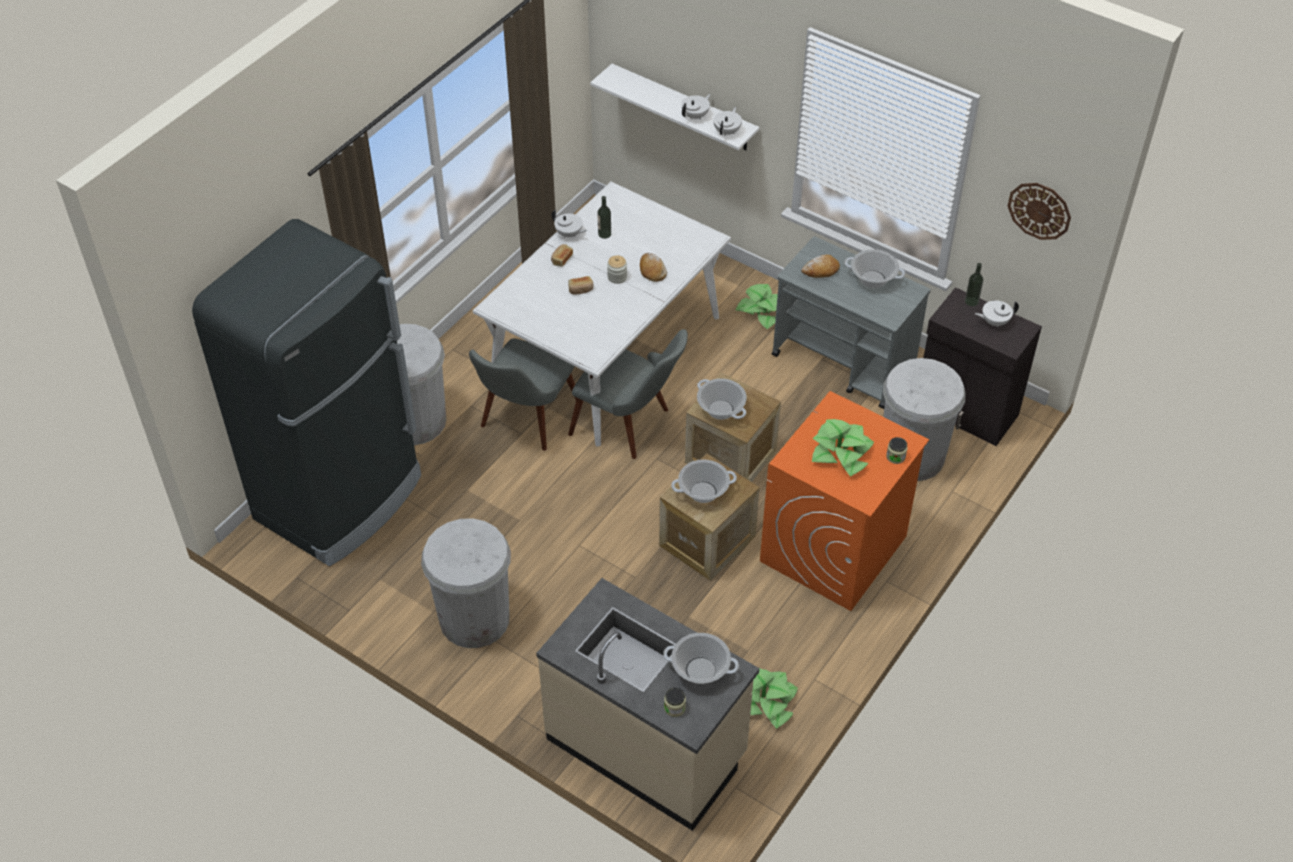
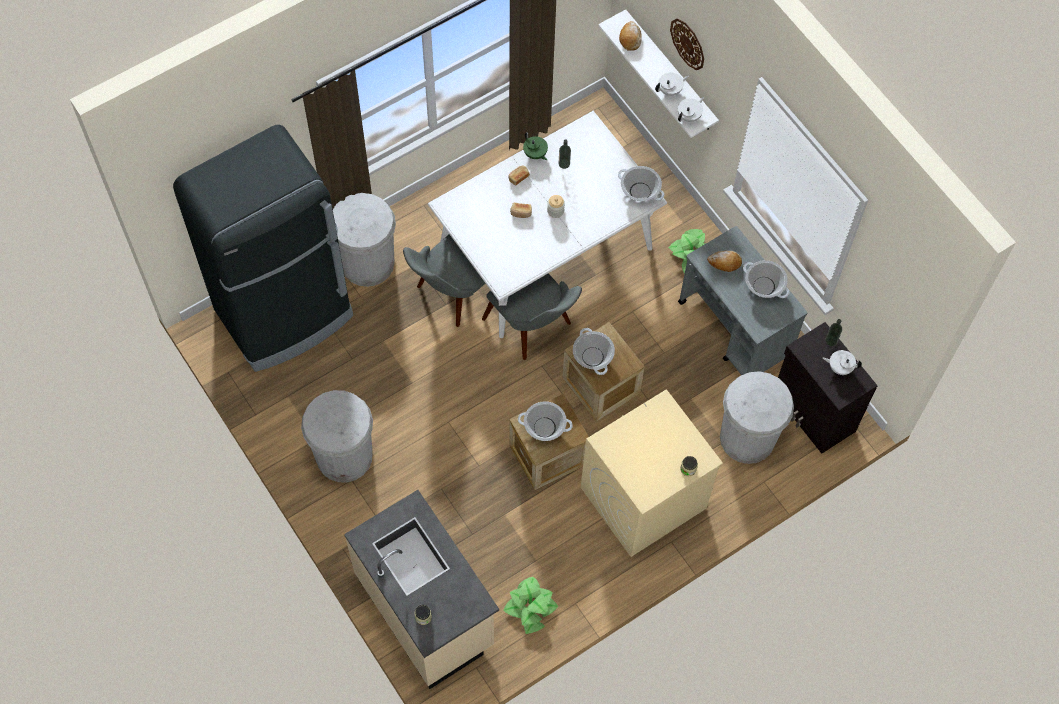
camera: 20 degrees right, 15 degrees up
white teapot [552,210,587,238] -> green teapot [523,132,548,160]
bread [640,253,667,282] -> bread moved to [619,21,642,51]
cooking pot [663,633,739,684] -> cooking pot moved to [618,166,664,201]
orange washing machine [760,391,929,611] -> beige washing machine [581,389,723,557]
potted plant [812,419,874,477] -> none
wall clock [1008,183,1071,240] -> wall clock moved to [670,18,704,70]

